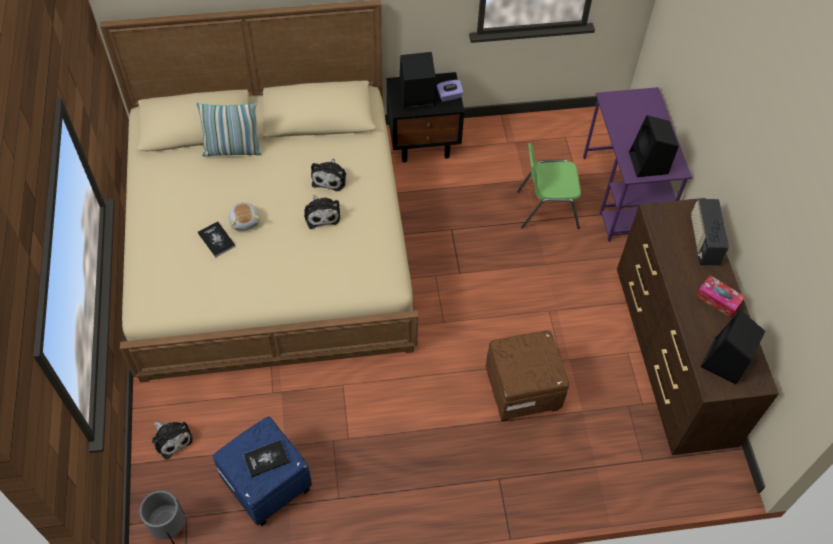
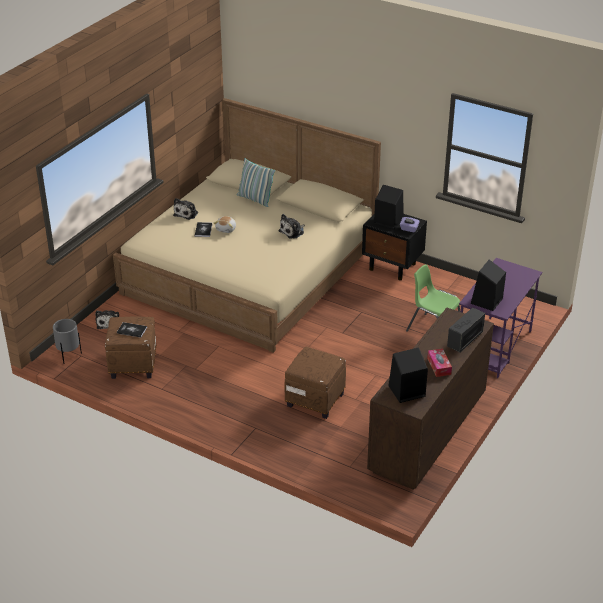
camera: 40 degrees right, 20 degrees down
blue ottoman [213,416,312,526] -> brown ottoman [105,317,156,379]
plush toy [304,195,340,229] -> plush toy moved to [173,198,198,220]

